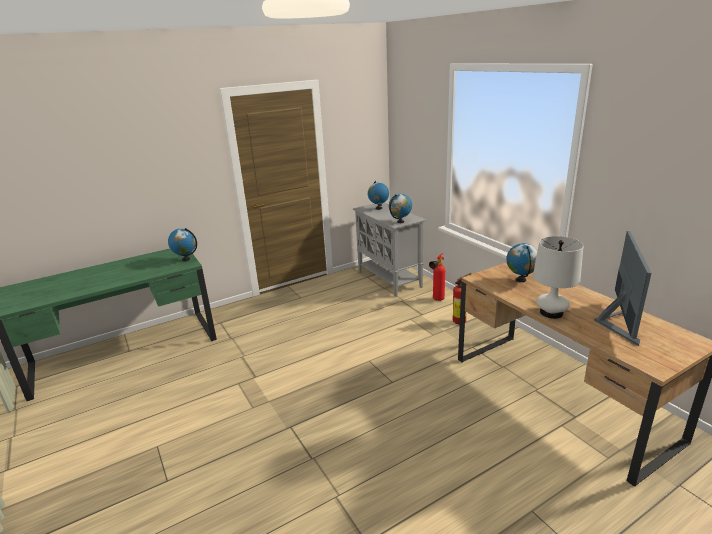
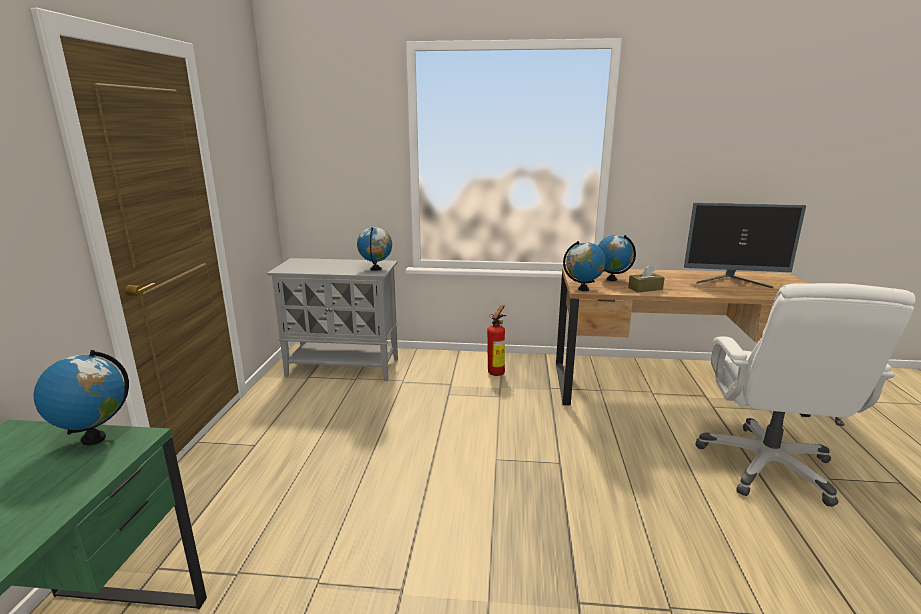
camera: 55 degrees left, 5 degrees down
globe [368,181,389,210] -> globe moved to [563,241,606,291]
fire extinguisher [429,253,445,301] -> none
white table lamp [533,236,583,319] -> none
monitor [594,231,651,346] -> monitor turned 135 degrees clockwise [684,202,806,289]
none -> brown tissue box [628,264,665,293]
none -> white office chair [695,283,916,507]

